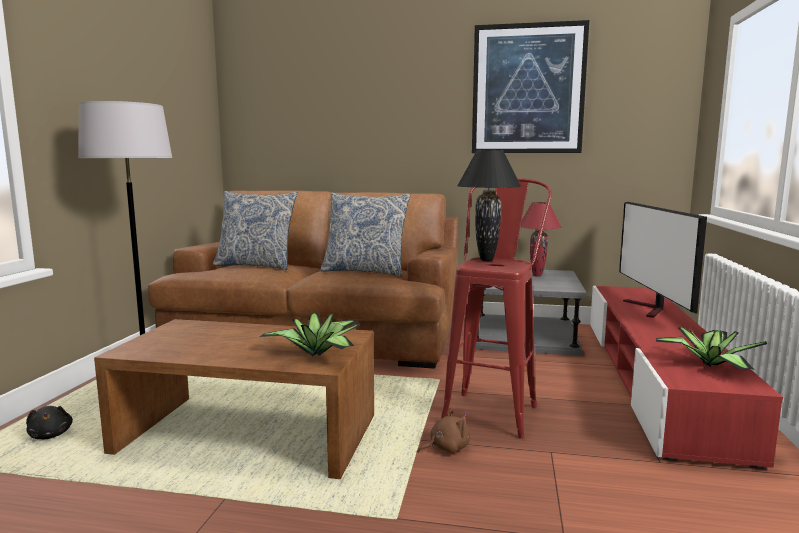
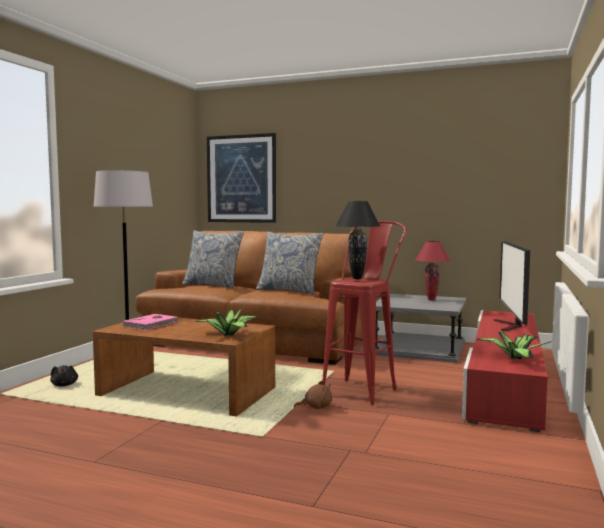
camera: 10 degrees right, 5 degrees down
picture [472,20,589,153] -> picture moved to [207,133,276,223]
none -> pink book [123,314,180,330]

